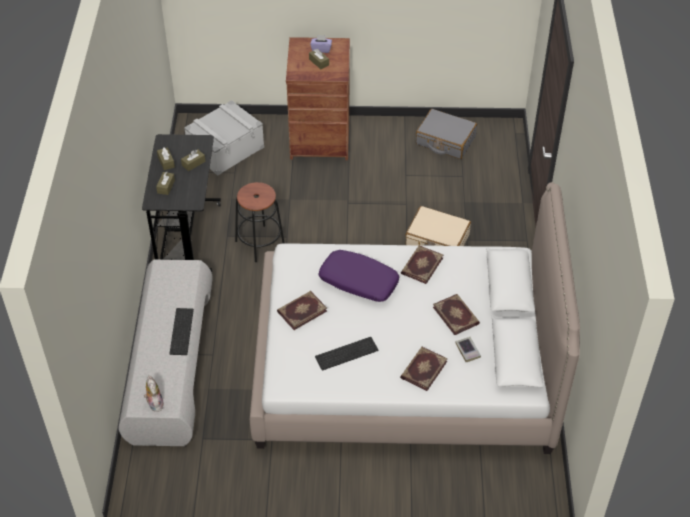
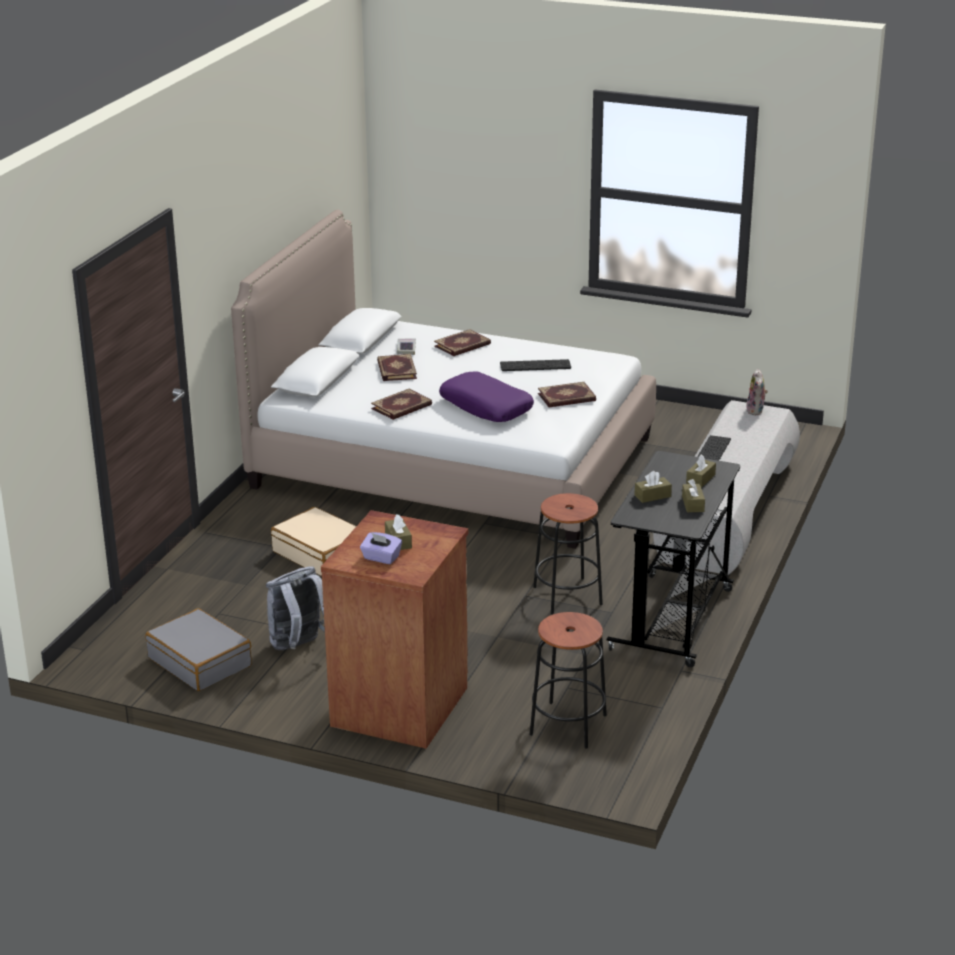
camera: 160 degrees left, 20 degrees down
grey storage box [184,100,264,176] -> black stool [530,612,607,749]
none -> grey backpack [266,566,325,650]

